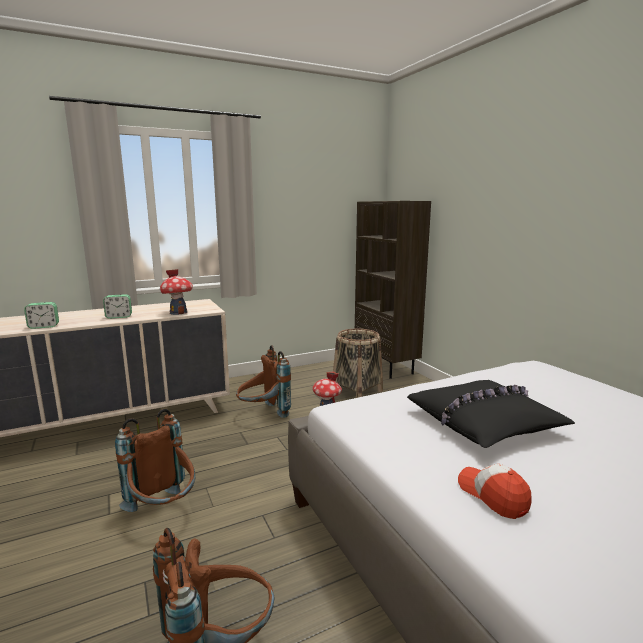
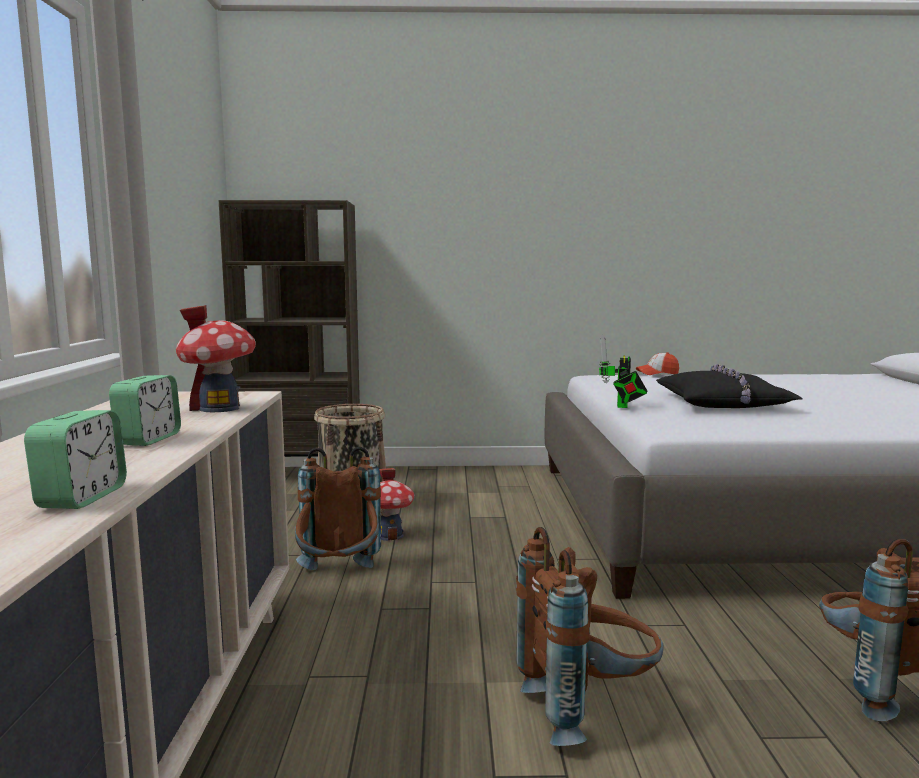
camera: 65 degrees left, 5 degrees down
cap [458,464,532,519] -> cap moved to [636,352,679,375]
none -> toy robot [599,335,647,408]

